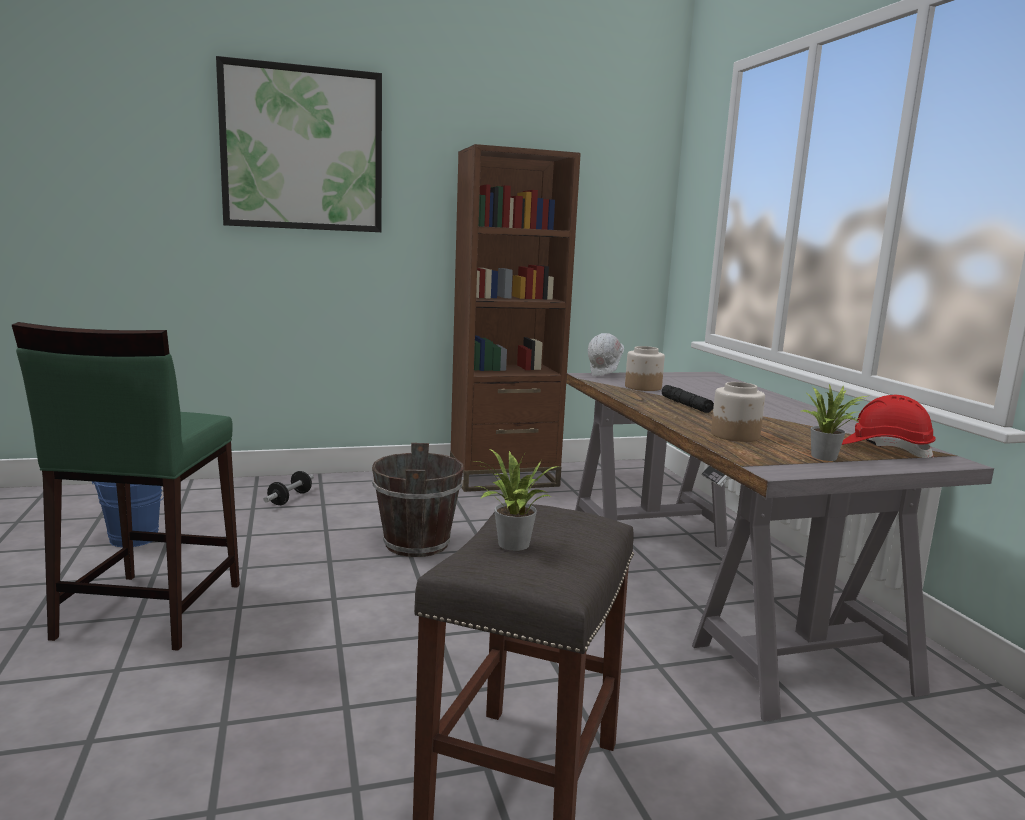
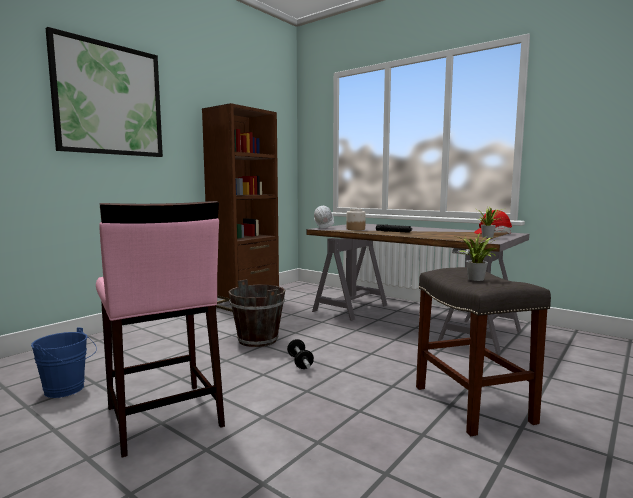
camera: 35 degrees left, 5 degrees down
green stool [12,322,240,651] -> pink stool [96,201,225,457]
dumbbell [264,471,314,505] -> dumbbell moved to [287,339,314,369]
jar [711,382,765,442] -> none

